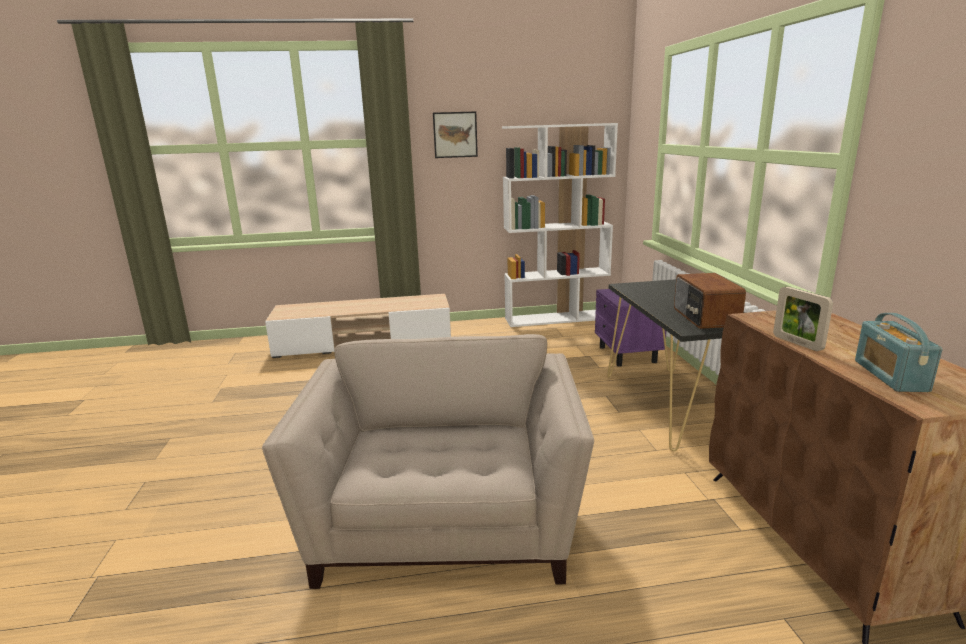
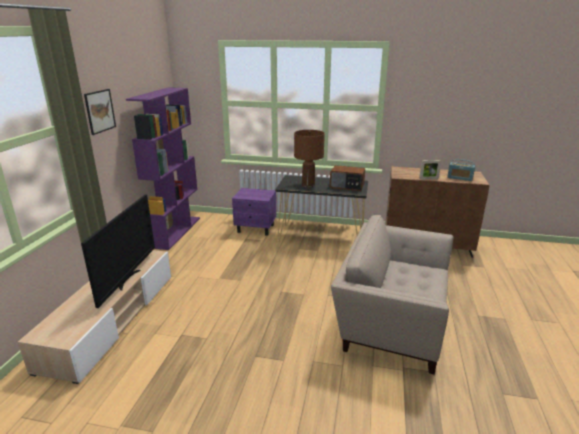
camera: 70 degrees left, 5 degrees up
white bookcase [502,123,618,327] -> purple bookcase [126,87,200,250]
none -> television [81,195,155,308]
none -> brown table lamp [294,130,325,188]

